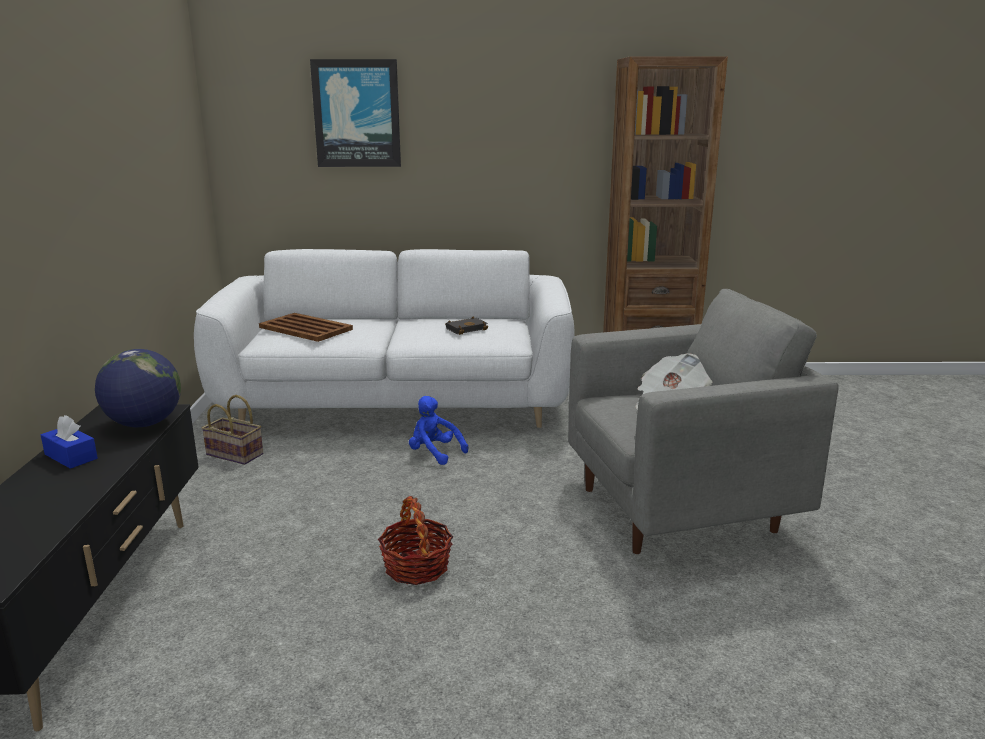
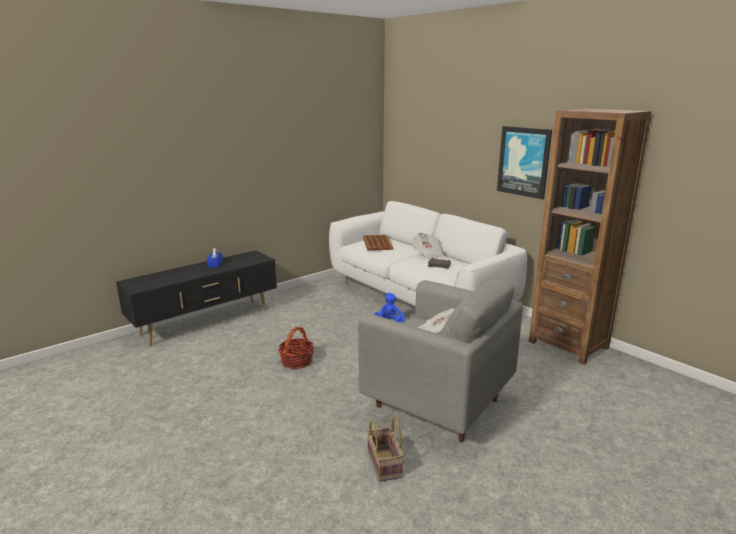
camera: 50 degrees right, 0 degrees up
globe [95,349,181,427] -> none
basket [202,395,263,465] -> basket moved to [367,417,404,482]
picture [310,59,401,167] -> picture moved to [497,126,552,199]
none -> newspaper [413,233,444,260]

